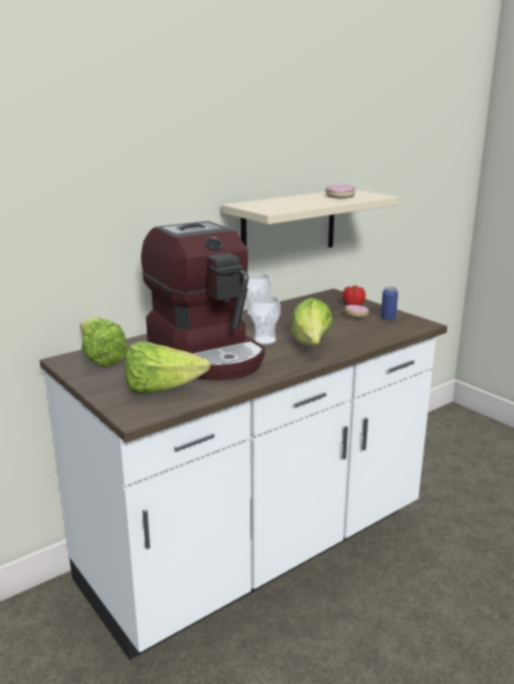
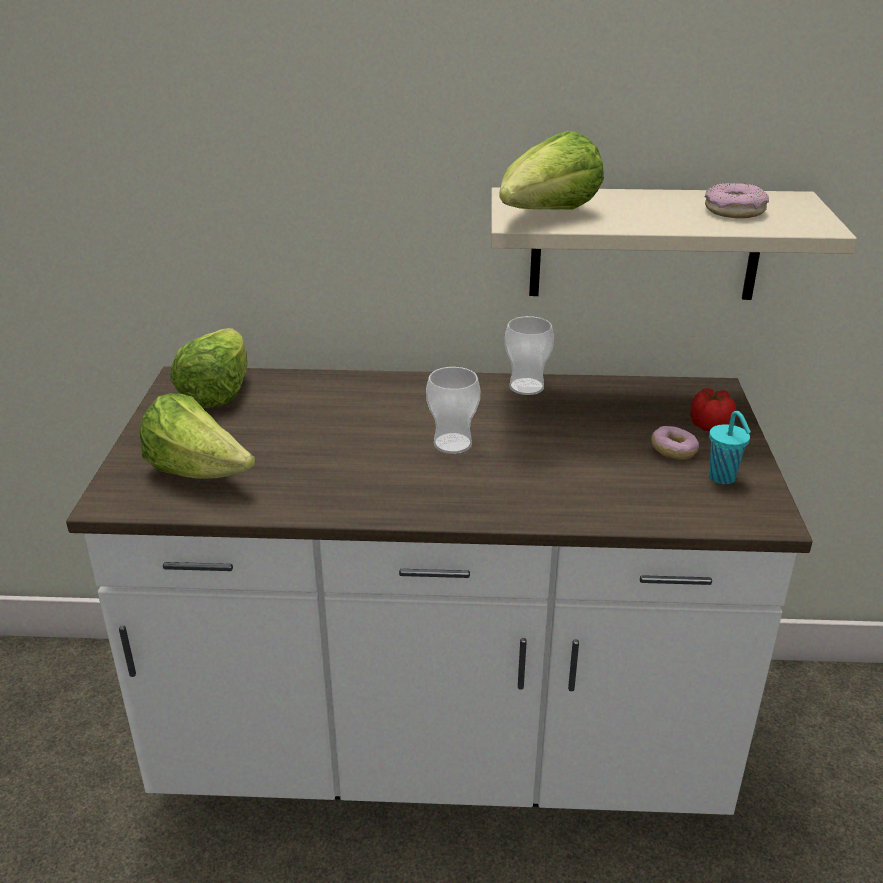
camera: 40 degrees right, 10 degrees up
coffee machine [141,221,265,380] -> none
lettuce [291,298,333,345] -> lettuce moved to [499,131,604,210]
can [381,287,398,320] -> turquoise cup [709,411,751,484]

